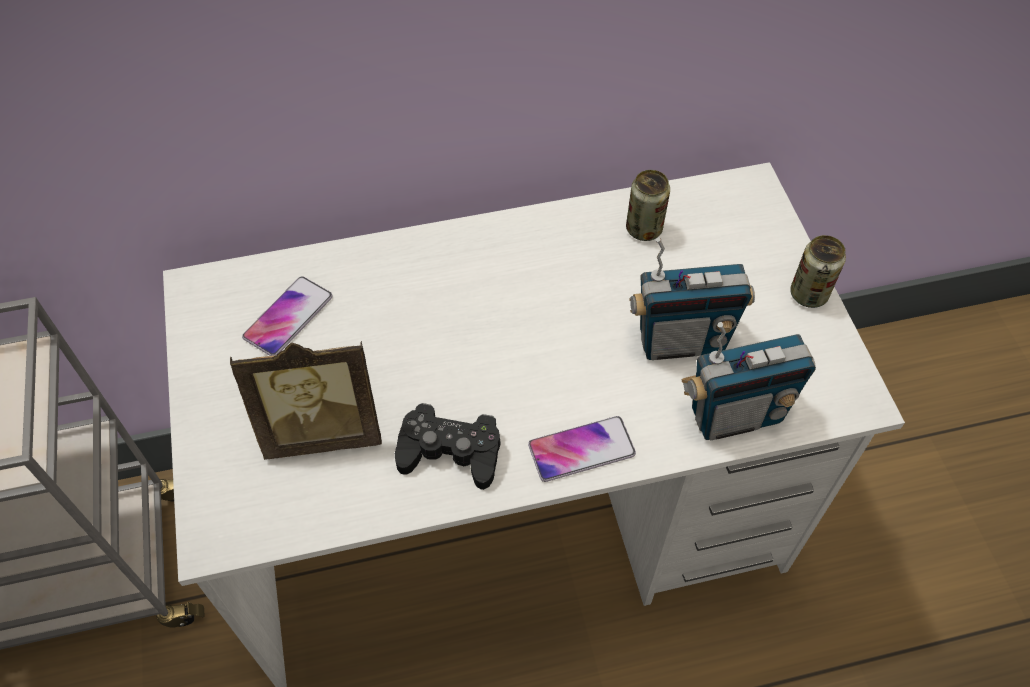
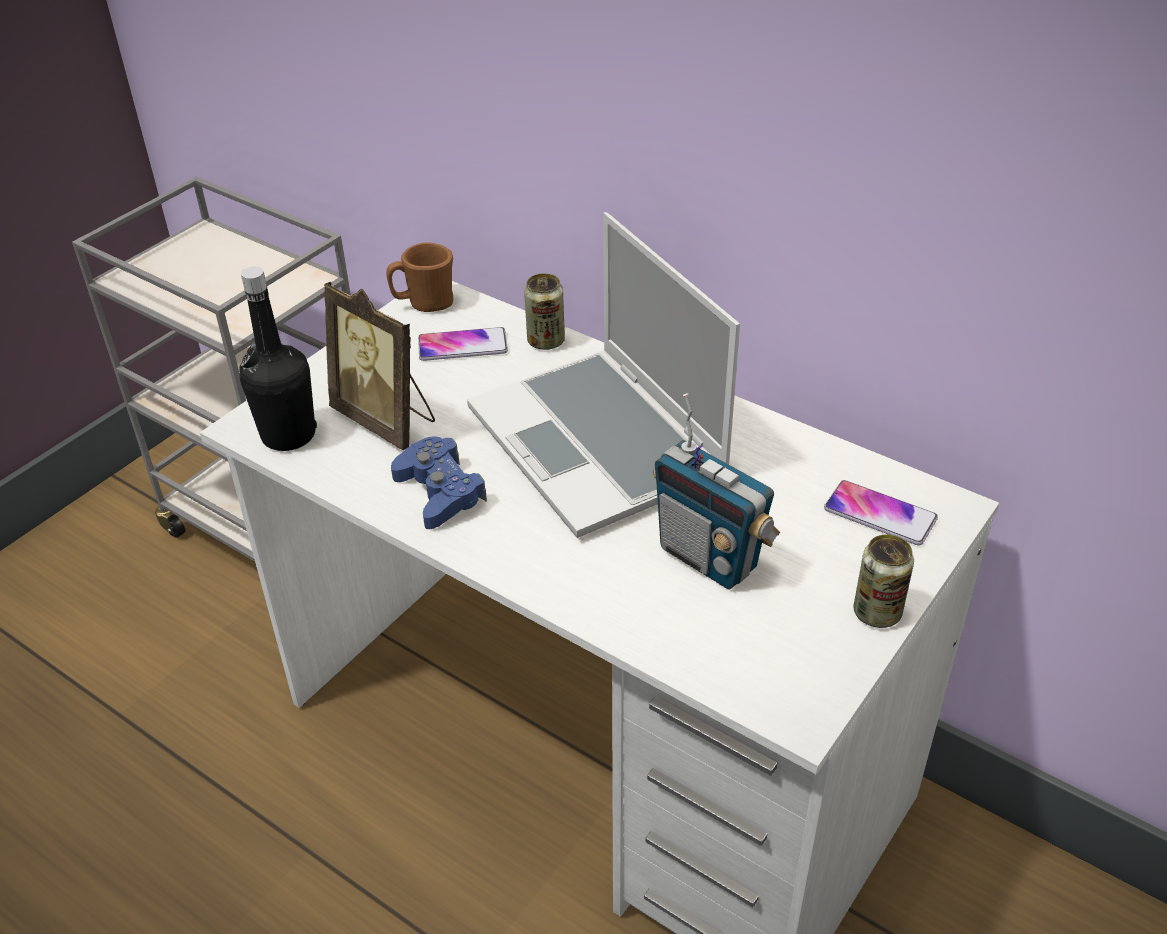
camera: 50 degrees right, 15 degrees down
black game controller [395,403,501,490] -> blue game controller [391,436,487,529]
phone [528,416,636,482] -> phone moved to [824,480,938,545]
can [626,170,670,241] -> can moved to [524,273,565,350]
radio [681,322,816,440] -> none
none -> black bottle [239,266,317,451]
none -> brown mug [386,243,453,312]
none -> laptop [467,212,740,538]

